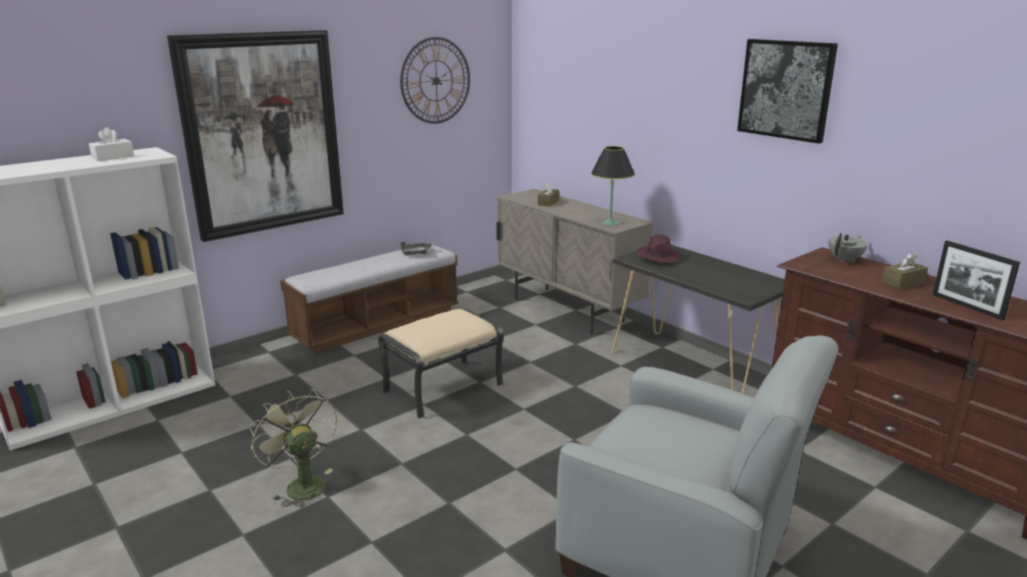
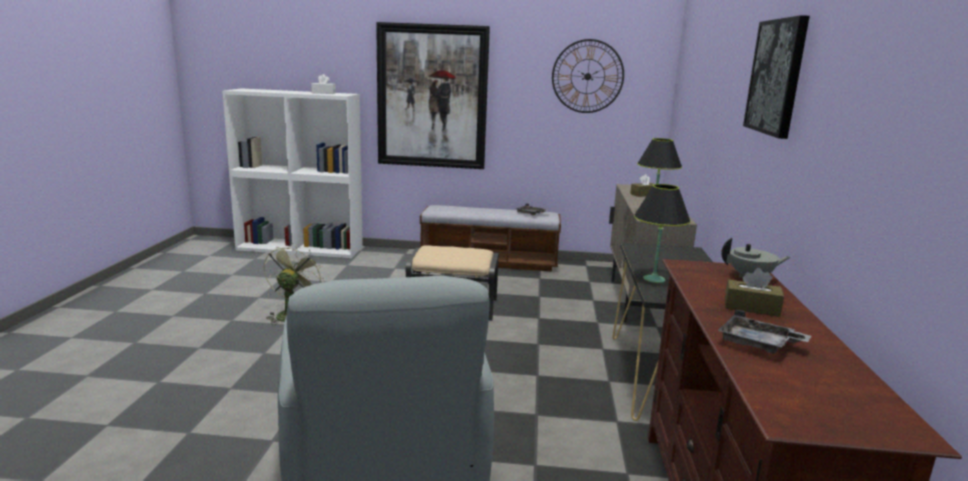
camera: 45 degrees right, 5 degrees down
purple hat [637,234,680,263] -> none
picture frame [933,240,1020,320] -> grey tray [717,310,811,354]
none -> black table lamp [634,184,691,283]

